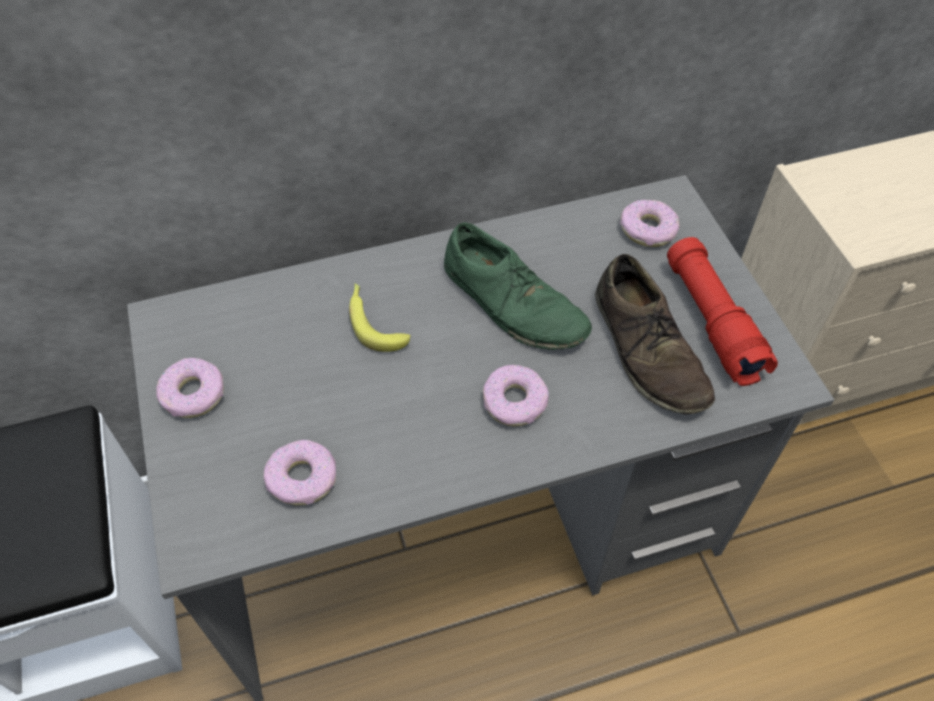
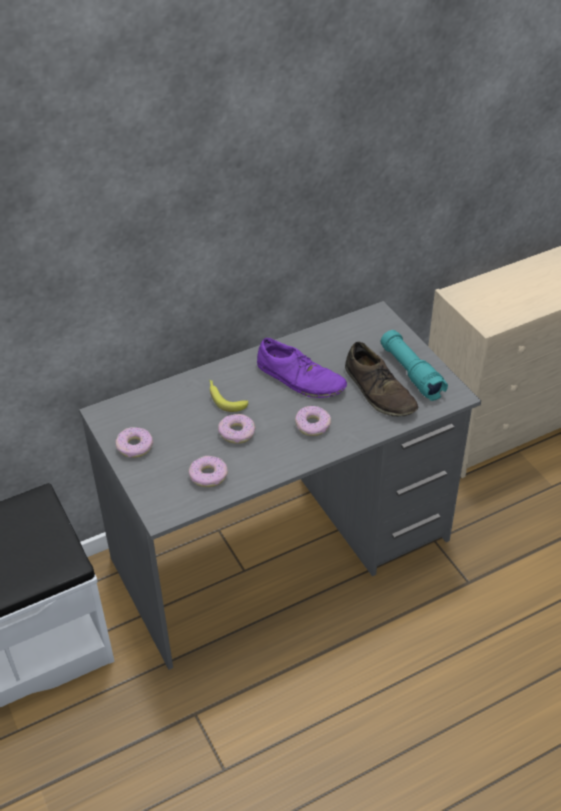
camera: 10 degrees left, 10 degrees down
green shoe [444,222,592,350] -> purple shoe [257,338,347,398]
donut [620,199,680,247] -> donut moved to [218,414,256,444]
red flashlight [667,237,778,386] -> turquoise flashlight [381,330,448,401]

